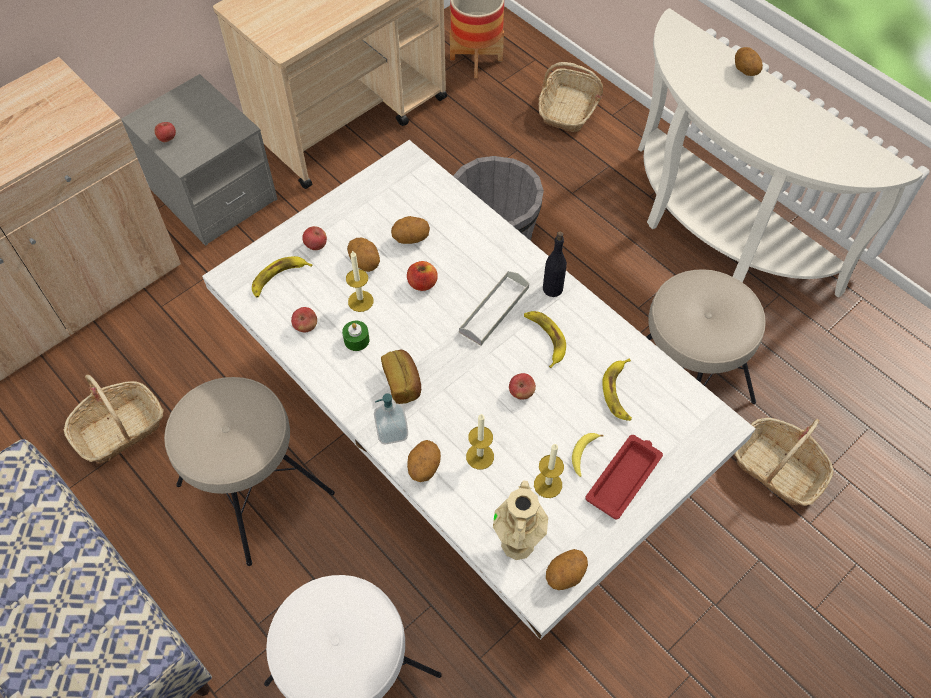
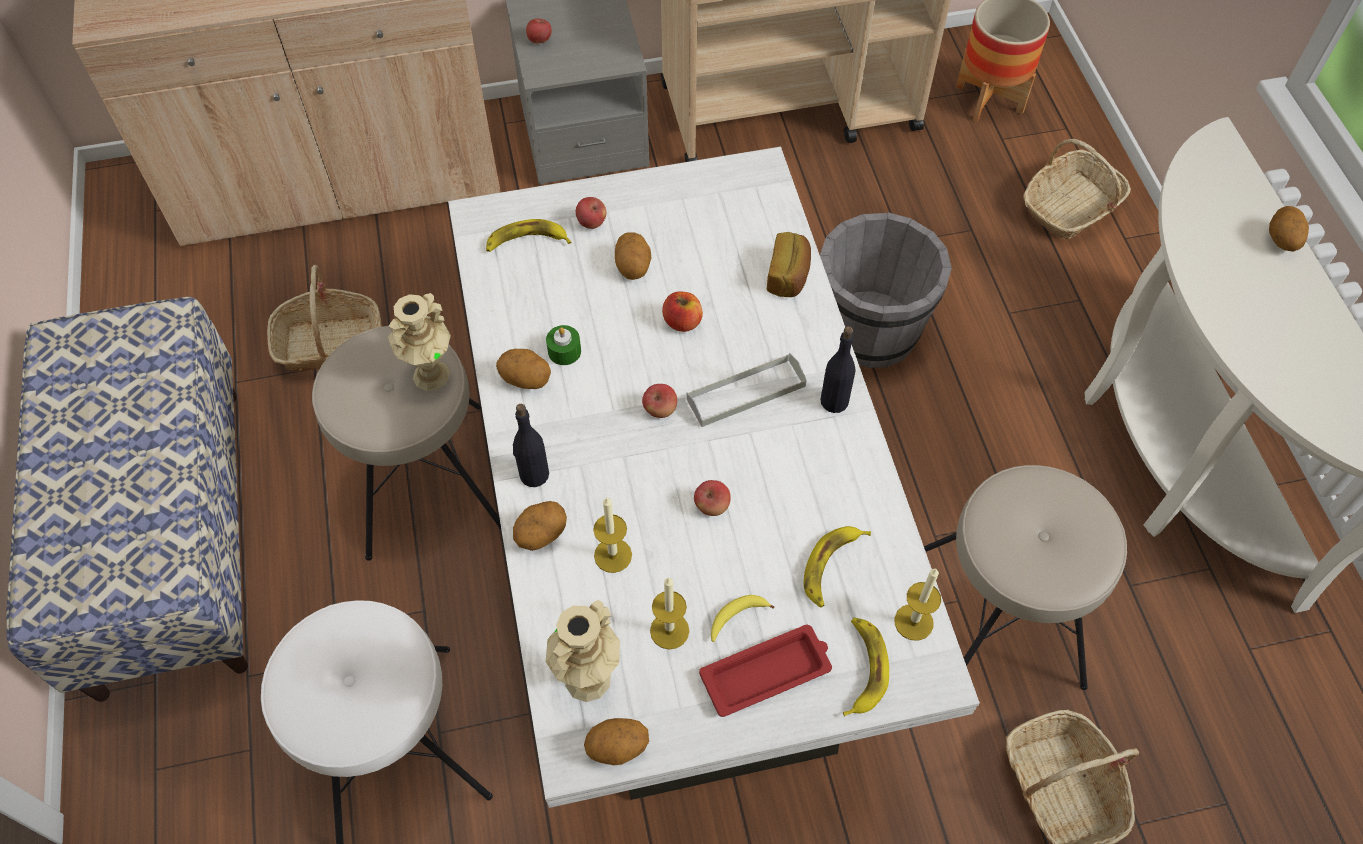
camera: 30 degrees right, 0 degrees up
apple [291,307,317,332] -> apple moved to [642,384,677,418]
candle [346,250,374,312] -> candle moved to [895,568,941,641]
soap dispenser [374,393,408,445] -> black bottle [513,404,549,487]
bread [381,350,421,404] -> bread moved to [767,232,811,297]
potato [391,216,430,244] -> potato moved to [496,349,551,389]
banana [524,311,566,368] -> banana moved to [843,618,889,716]
none -> beige vase [388,293,451,391]

